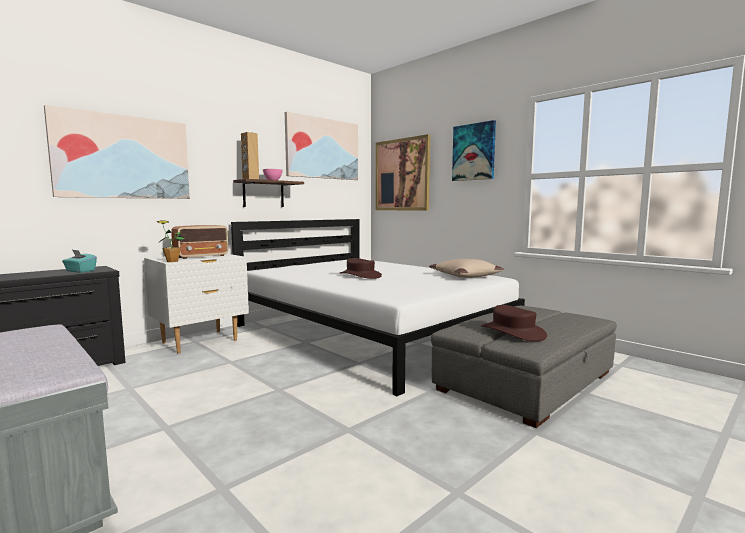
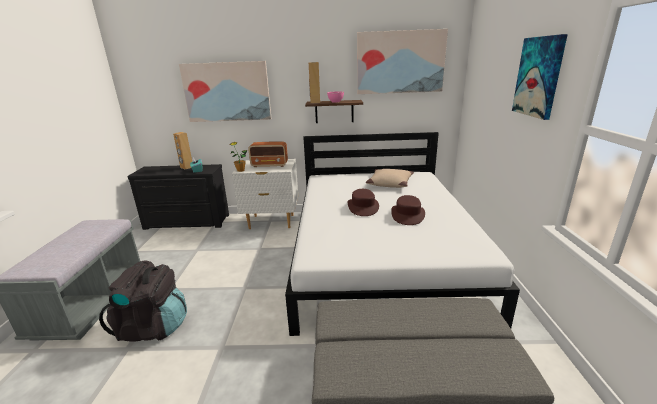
camera: 45 degrees right, 15 degrees up
picture [375,134,430,211] -> none
beige pillow [429,259,504,278] -> beige pillow moved to [366,169,414,188]
brown hat [481,305,547,341] -> brown hat moved to [391,195,425,225]
none -> black backpack [99,260,187,342]
none -> brown speaker [173,132,192,170]

